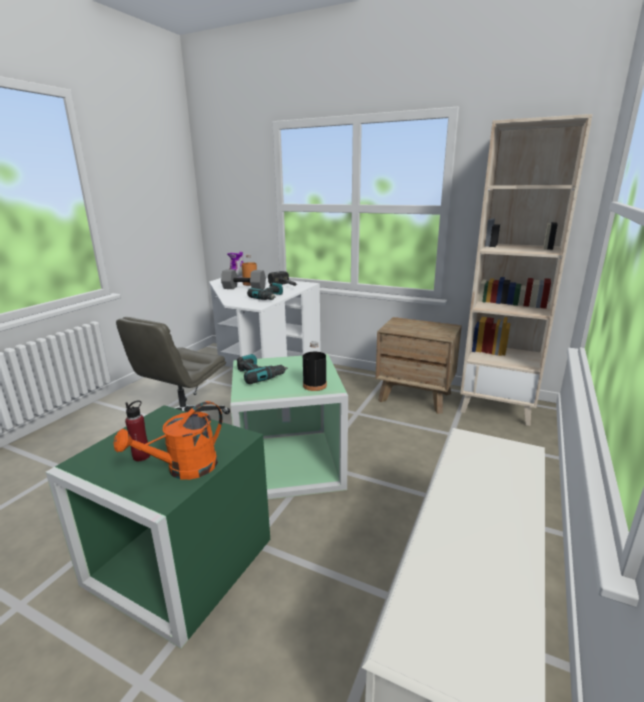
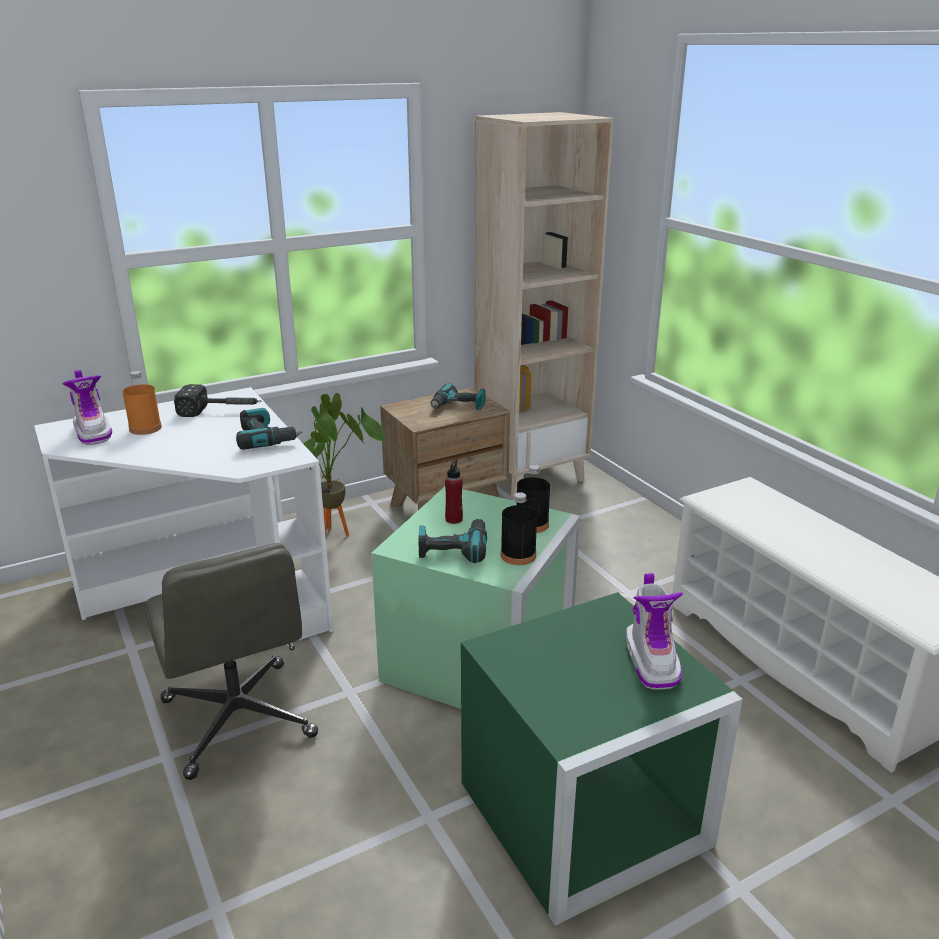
camera: 55 degrees left, 5 degrees up
orange watering can [113,401,223,480] -> boot [626,573,683,690]
red bottle [125,400,150,461] -> red bottle moved to [445,459,463,524]
grey dumbbell [221,269,266,289] -> none
none -> potted plant [303,393,385,536]
none -> power drill [430,383,485,410]
none -> black bottle [501,492,537,565]

